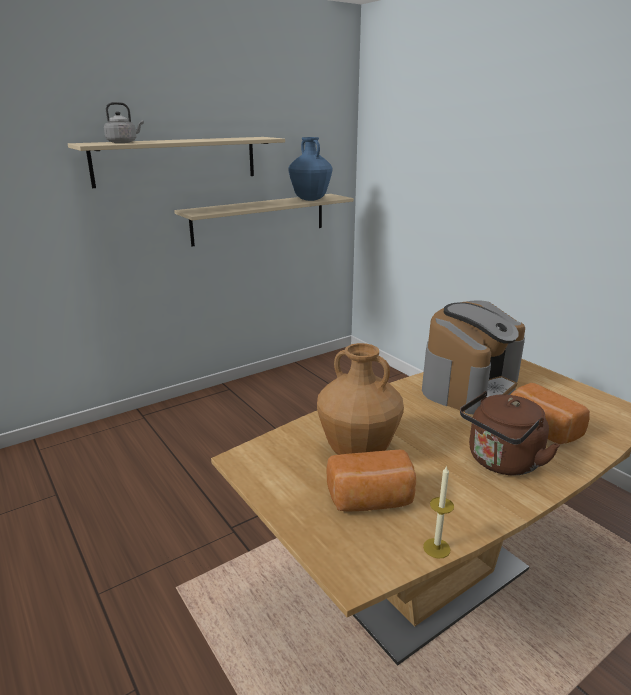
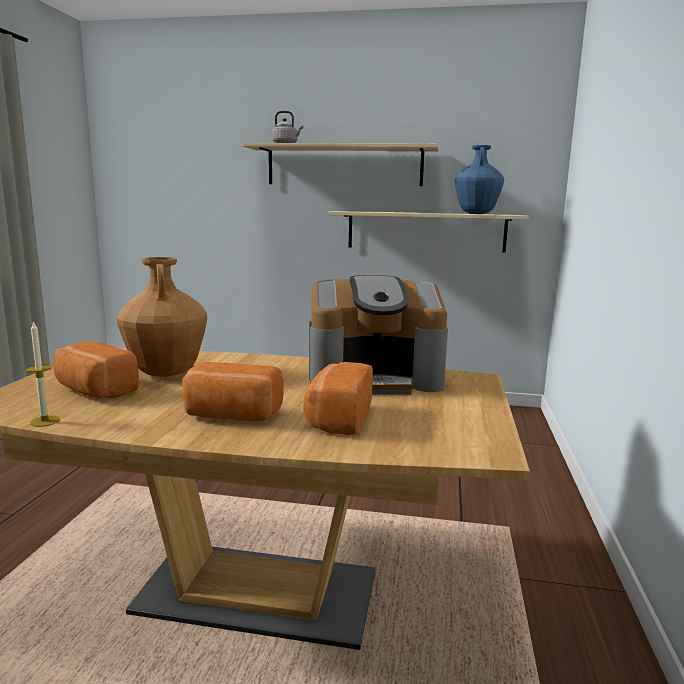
camera: 45 degrees right, 10 degrees down
brown kettle [460,391,560,475] -> bread [182,362,284,421]

